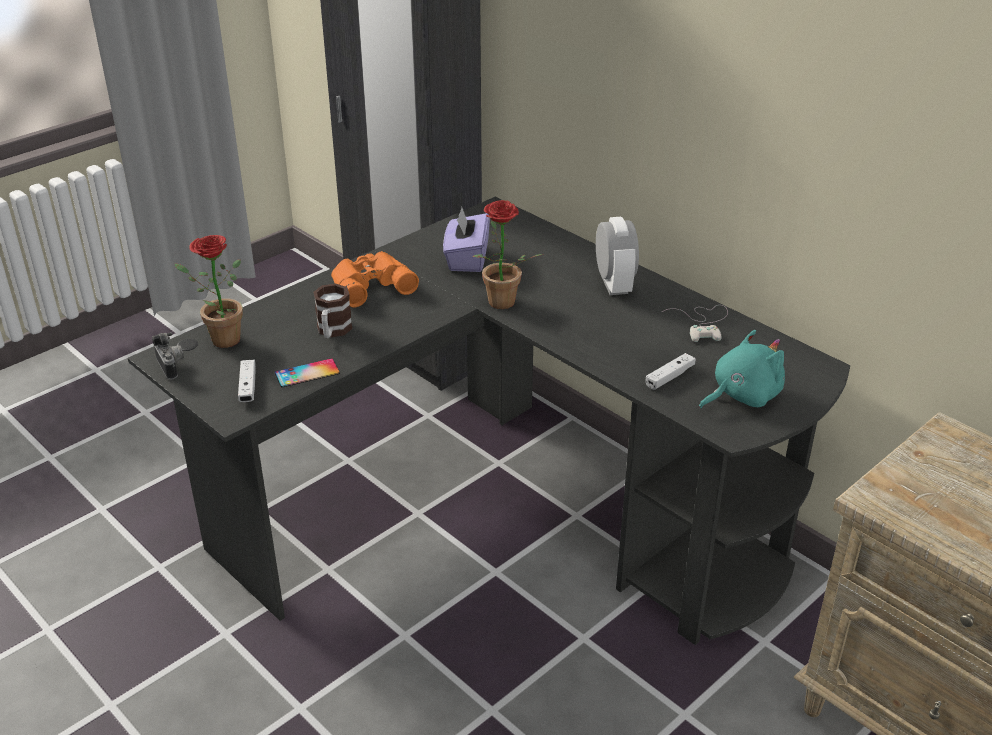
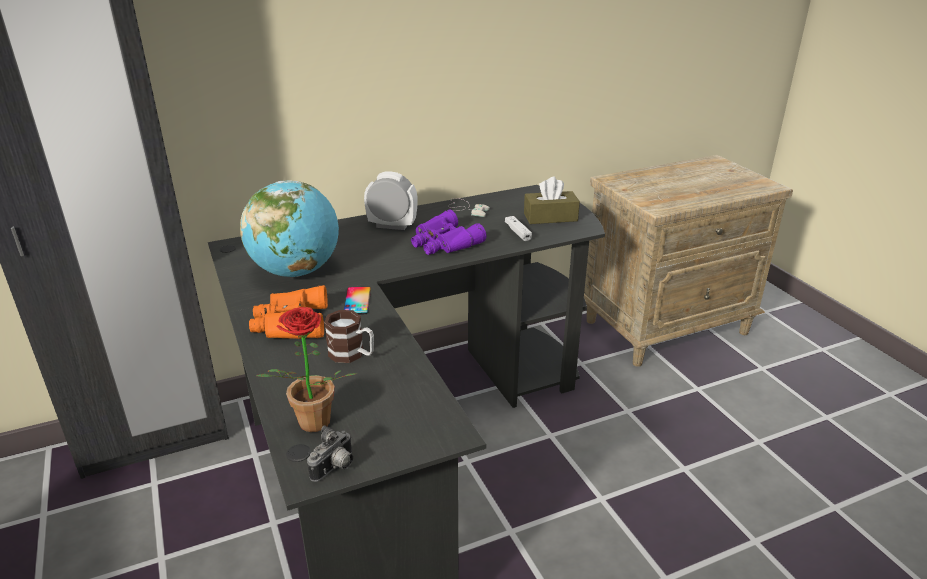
camera: 70 degrees left, 5 degrees down
camera [152,332,184,380] -> camera turned 135 degrees clockwise [307,425,353,482]
white game controller [238,360,256,402] -> none
phone [275,358,340,388] -> phone moved to [344,287,371,315]
purple tissue box [443,207,490,272] -> globe [240,180,339,277]
potted plant [472,200,542,309] -> none
turquoise plush toy [699,330,785,409] -> brown tissue box [524,177,580,224]
none -> purple binoculars [411,210,487,255]

